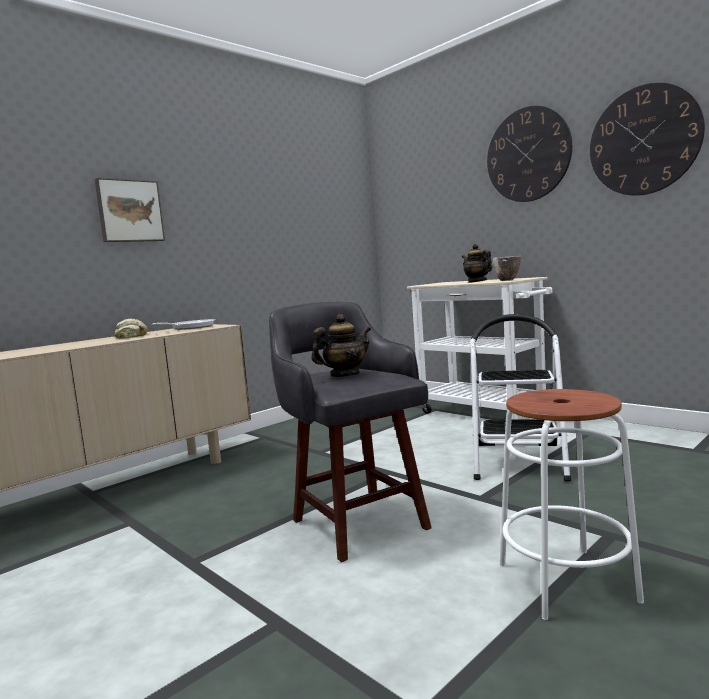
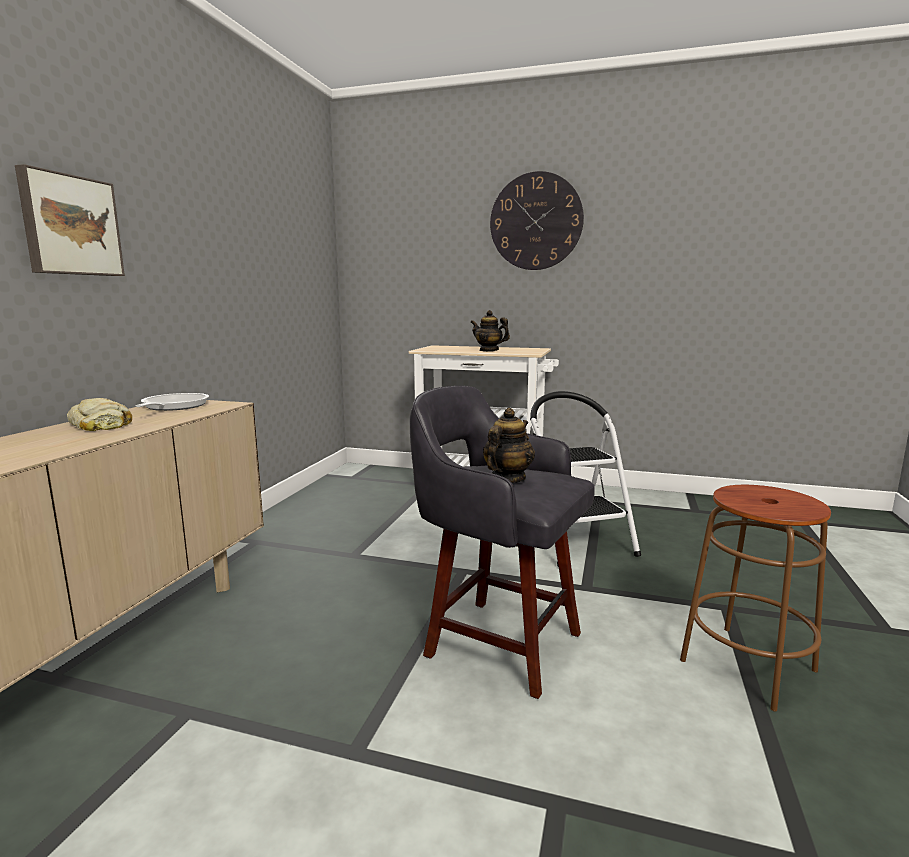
camera: 30 degrees left, 5 degrees up
bowl [493,256,521,281] -> none
white stool [500,389,644,620] -> brown stool [680,485,831,712]
wall clock [590,83,705,196] -> none

